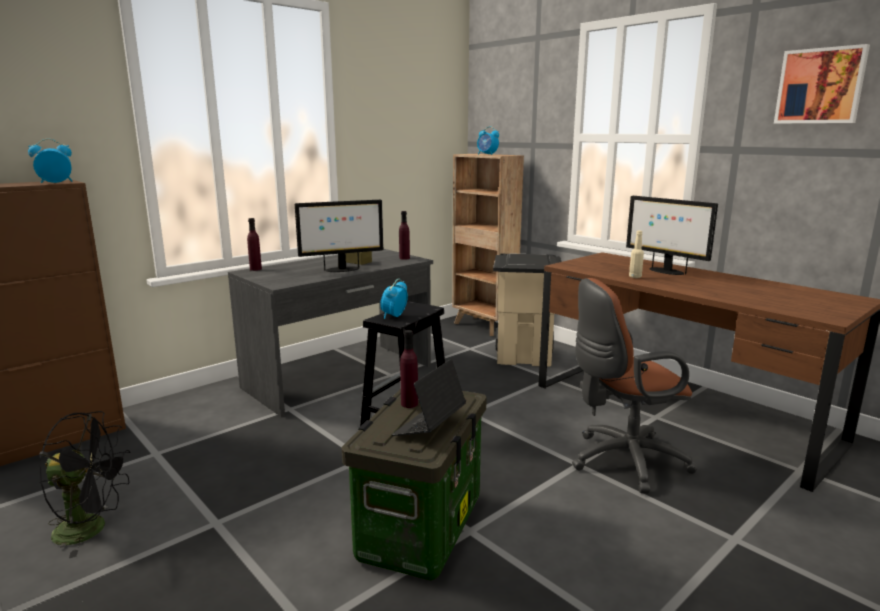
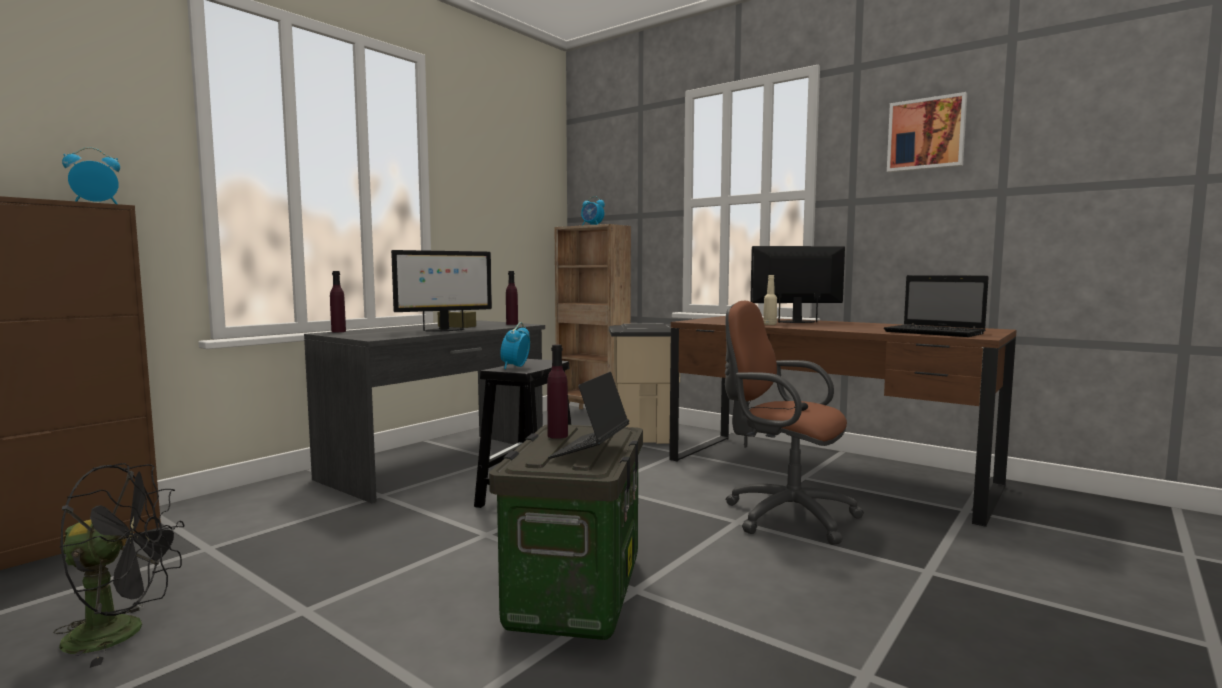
camera: 10 degrees left, 10 degrees down
brown office chair [572,278,697,494] -> brown office chair turned 60 degrees clockwise [725,301,864,545]
monitor [626,196,718,275] -> monitor turned 135 degrees clockwise [750,246,845,323]
none -> laptop [884,275,989,337]

